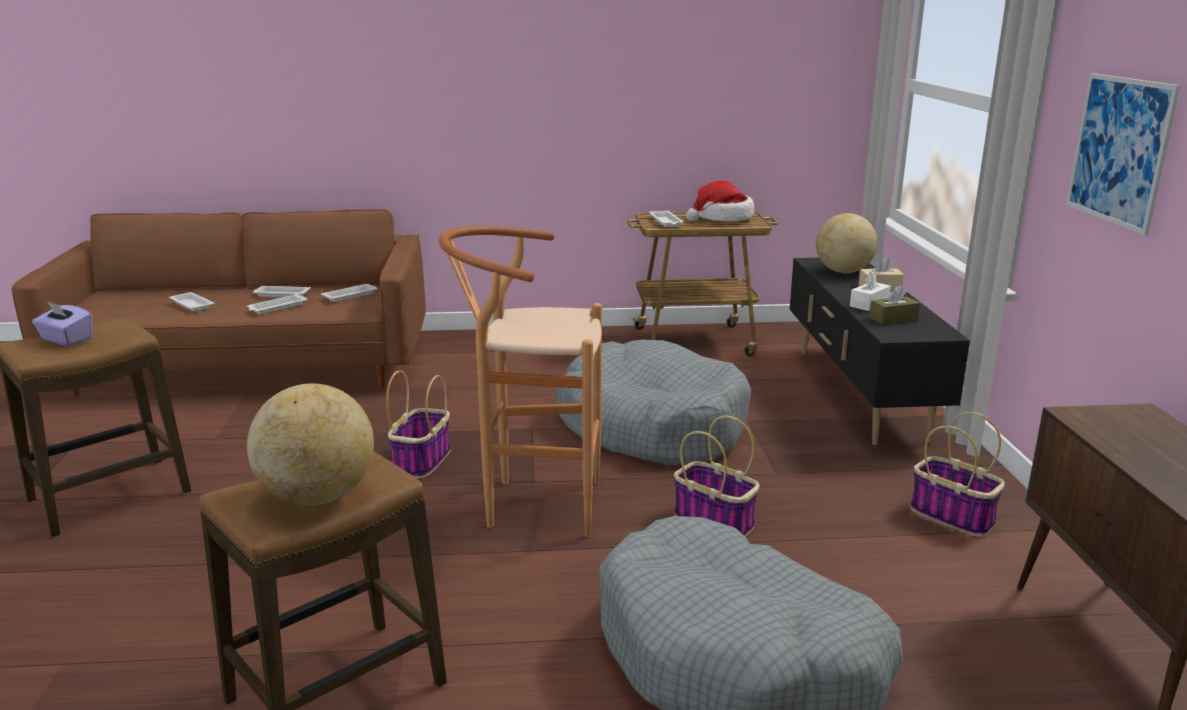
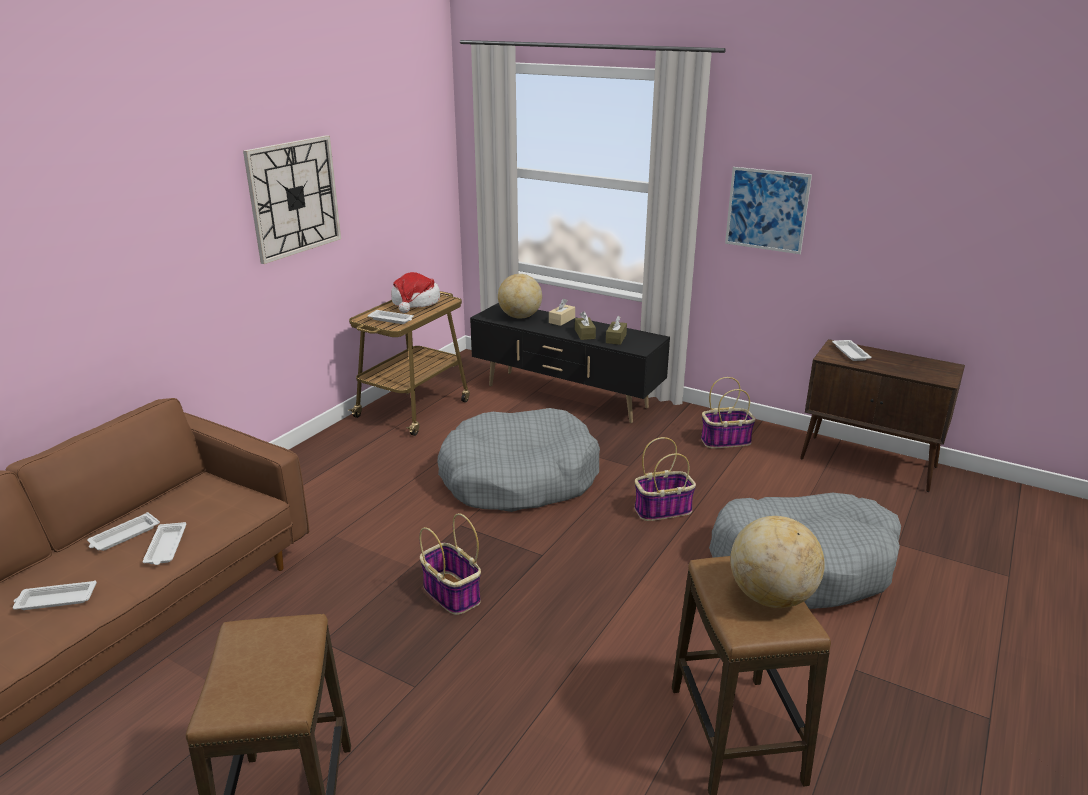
camera: 55 degrees left, 5 degrees up
purple tissue box [32,301,92,346] -> none
white tray [321,284,378,302] -> white tray moved to [832,340,872,361]
brown stool [439,226,602,537] -> none
white tissue box [850,271,891,311] -> brown tissue box [575,311,596,340]
none -> wall clock [243,135,341,264]

